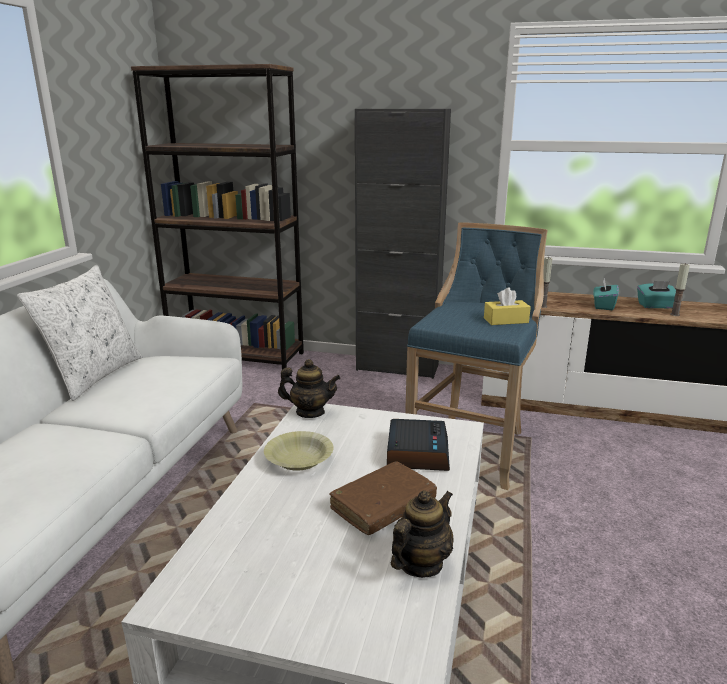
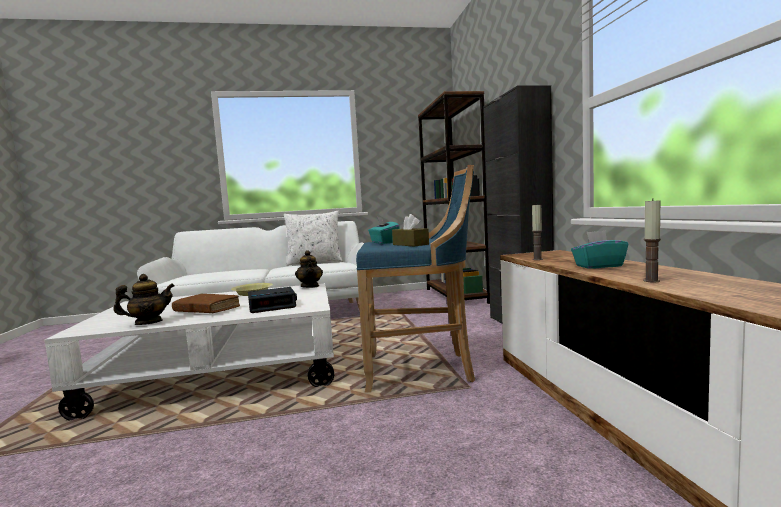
camera: 65 degrees right, 15 degrees down
teapot [391,490,454,578] -> teapot turned 45 degrees counterclockwise [113,274,175,325]
yellow tissue box [484,287,531,325] -> brown tissue box [392,214,429,247]
turquoise tissue box [637,281,676,308] -> turquoise tissue box moved to [368,217,400,244]

